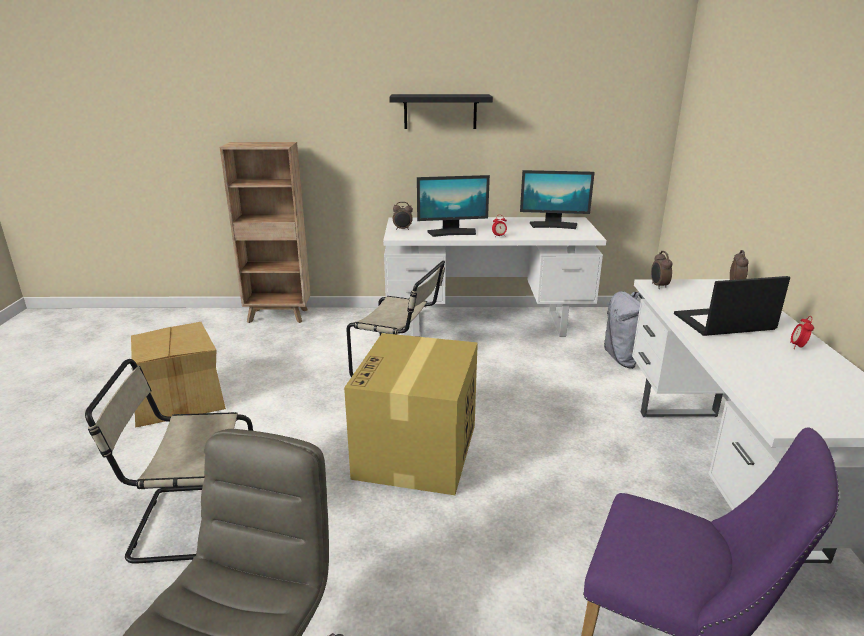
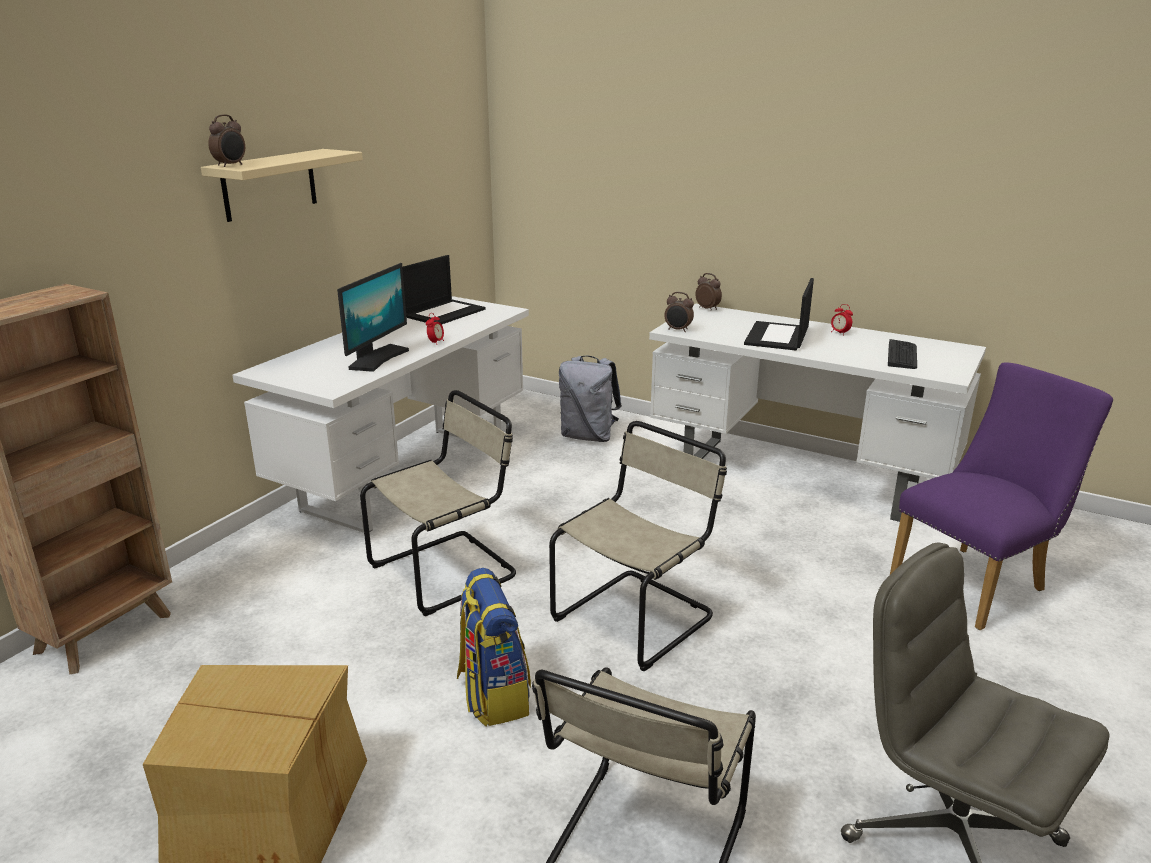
camera: 60 degrees left, 0 degrees up
cardboard box [344,333,478,495] -> beige chair [549,421,727,671]
black shelf [389,94,493,129] -> beige shelf [201,149,363,222]
alarm clock [393,202,413,230] -> alarm clock moved to [208,114,245,167]
monitor [520,170,595,229] -> laptop [402,255,486,324]
none -> backpack [457,568,531,726]
none -> keyboard [888,339,917,369]

